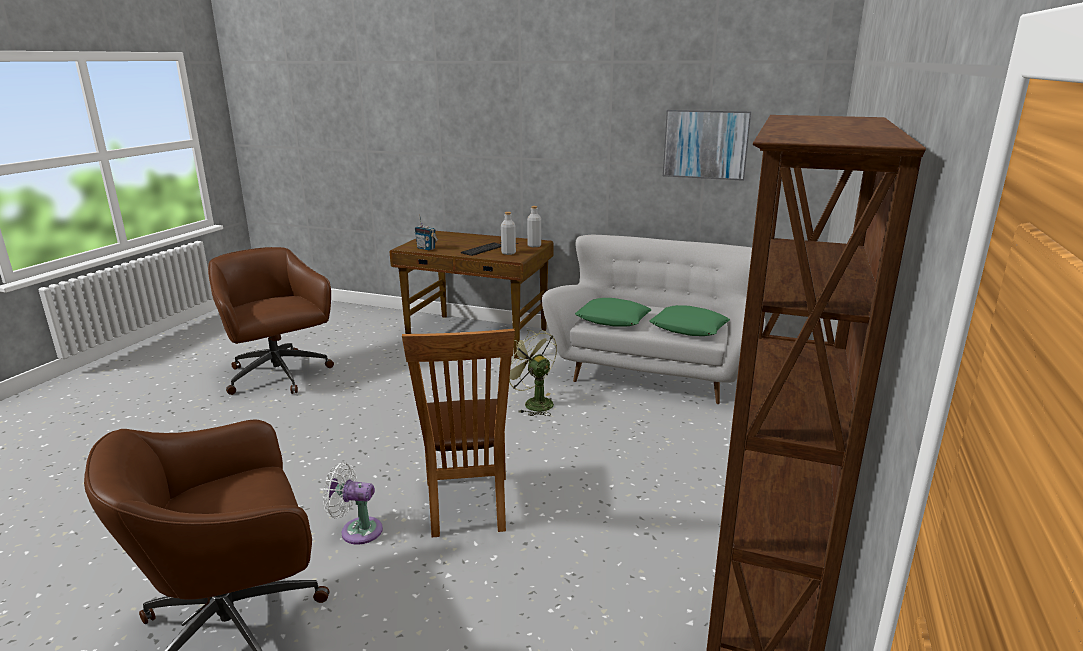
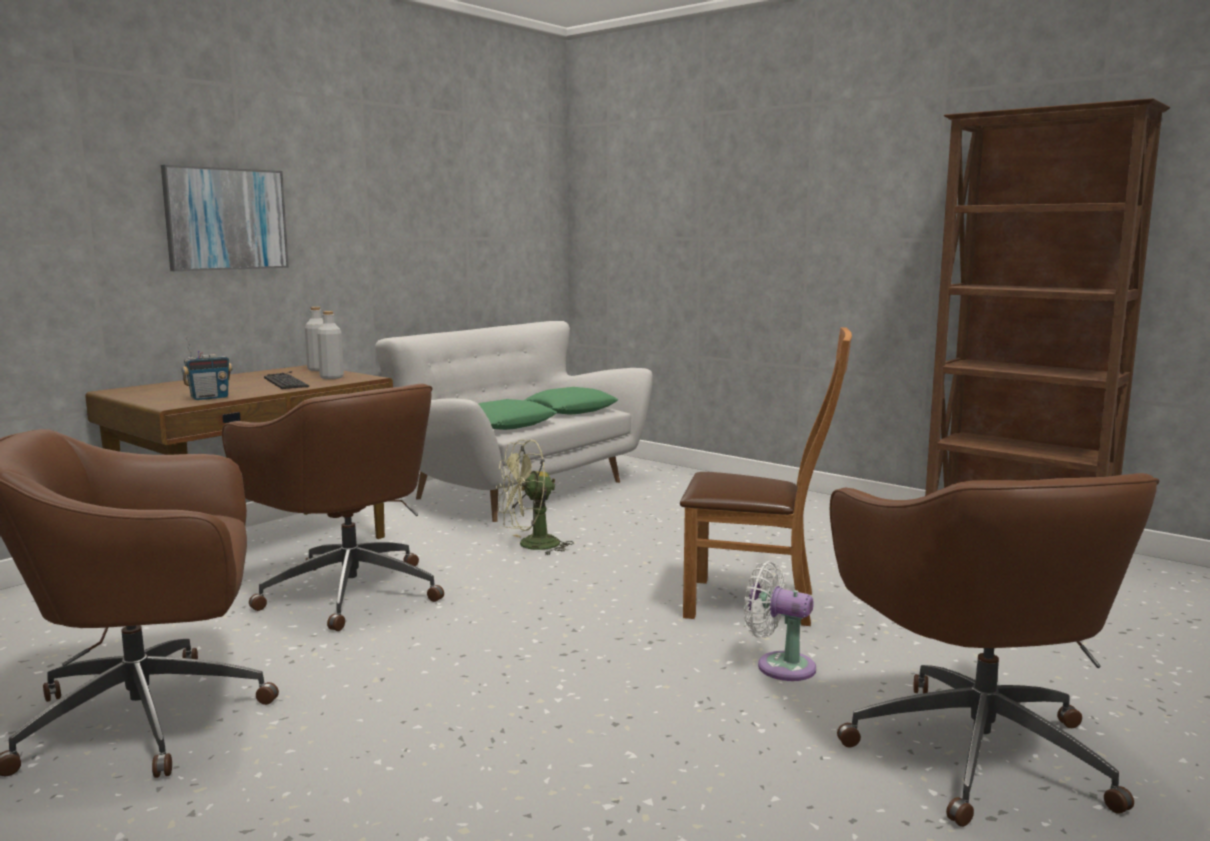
camera: 70 degrees left, 10 degrees down
white fan [323,462,383,545] -> white fan turned 90 degrees clockwise [744,561,816,681]
picture [663,110,752,181] -> picture moved to [161,165,289,271]
none -> brown office chair [222,384,444,631]

